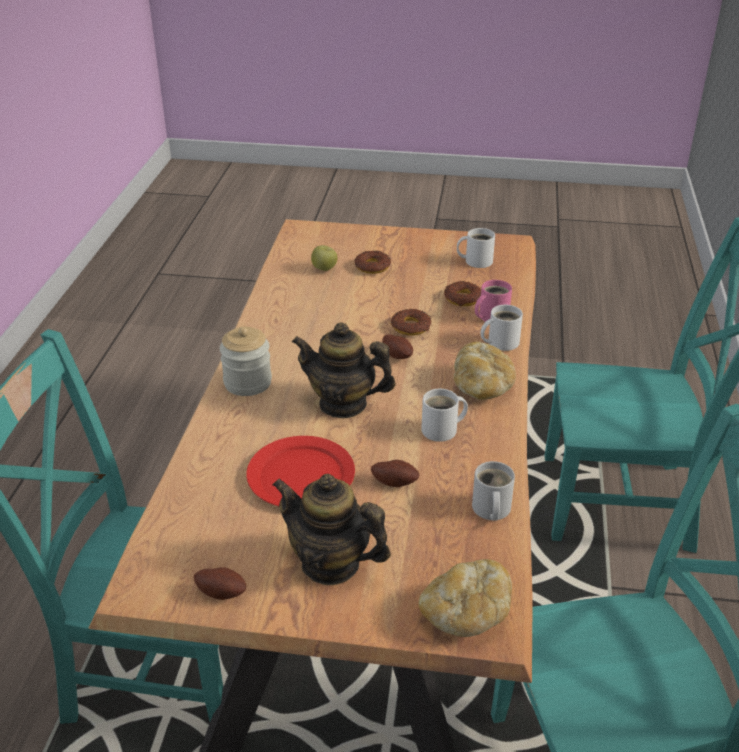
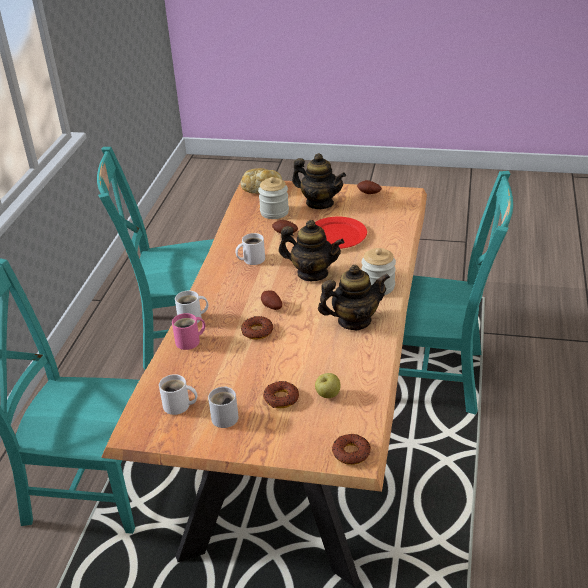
camera: 175 degrees left, 0 degrees up
donut [444,281,481,306] -> donut moved to [332,433,371,465]
bread [454,342,516,400] -> none
white mug [472,461,515,521] -> white mug moved to [208,387,239,428]
none -> jar [258,177,289,219]
none -> teapot [318,265,390,330]

